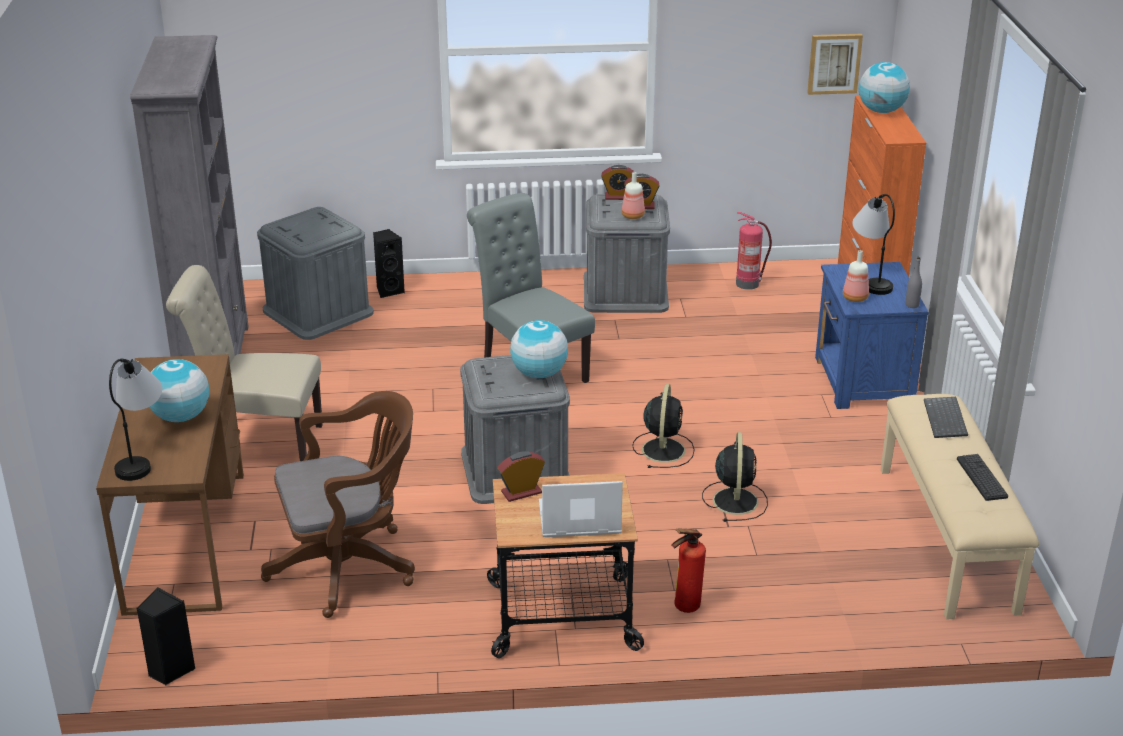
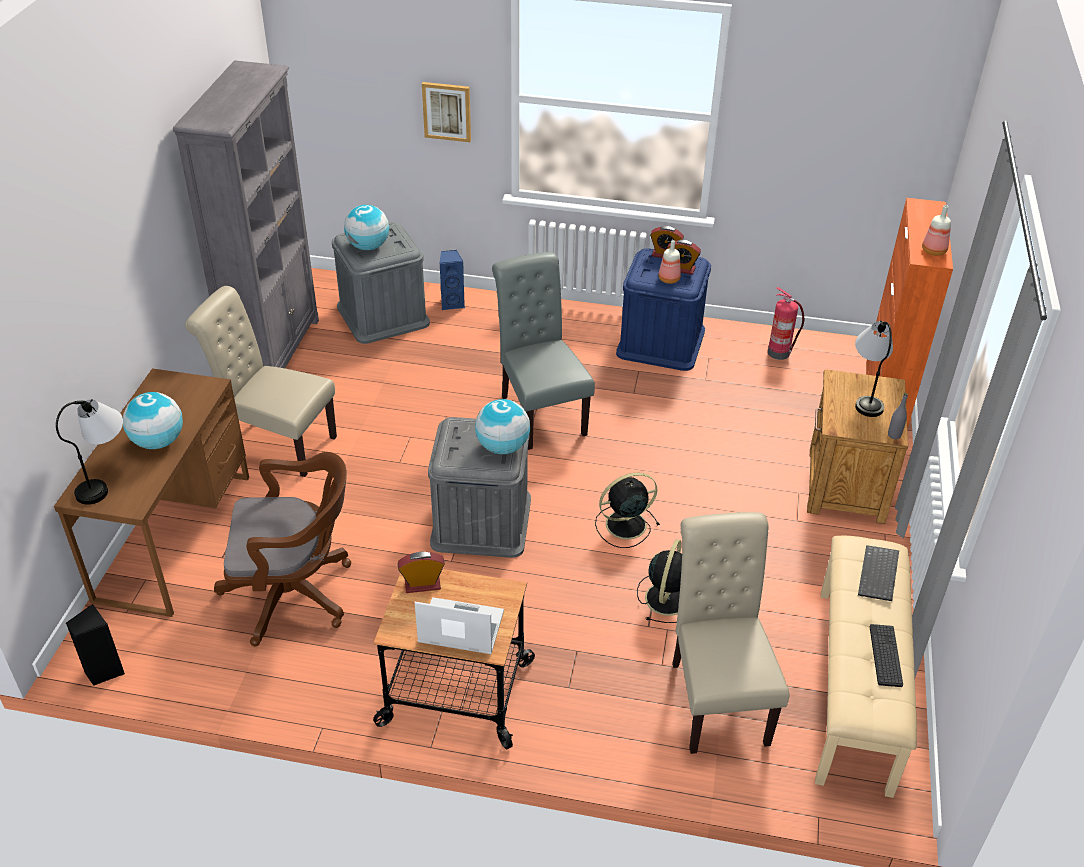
camera: 15 degrees right, 10 degrees up
black speaker [373,229,405,298] -> blue speaker [439,250,465,310]
grey storage box [584,194,670,313] -> blue storage box [616,248,711,371]
black fan [632,384,695,468] -> black fan turned 135 degrees counterclockwise [595,473,660,548]
fire extinguisher [671,529,706,613] -> none
picture [807,34,863,95] -> picture moved to [422,82,471,142]
blue nightstand [815,262,929,409] -> brown nightstand [807,369,908,524]
bottle [843,250,869,302] -> bottle moved to [922,205,951,256]
globe [859,62,910,113] -> globe moved to [344,205,389,250]
none -> beige chair [672,512,790,754]

